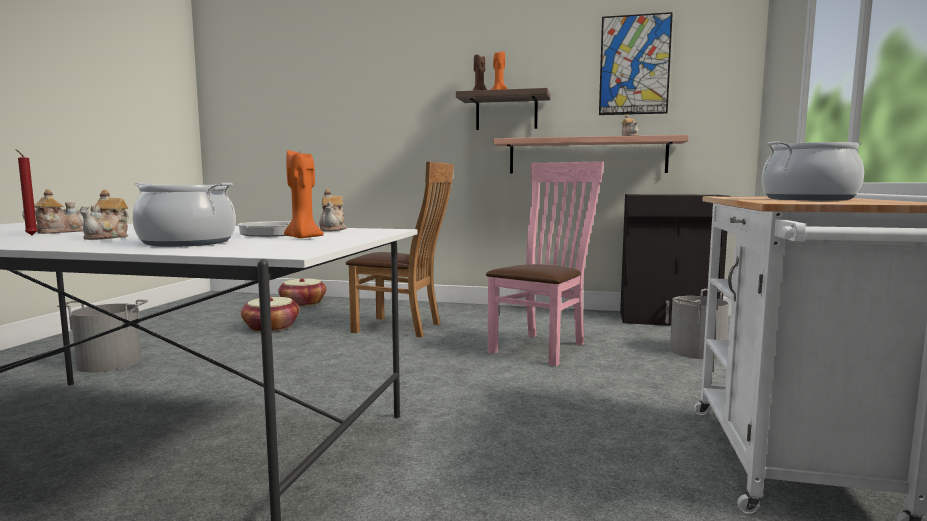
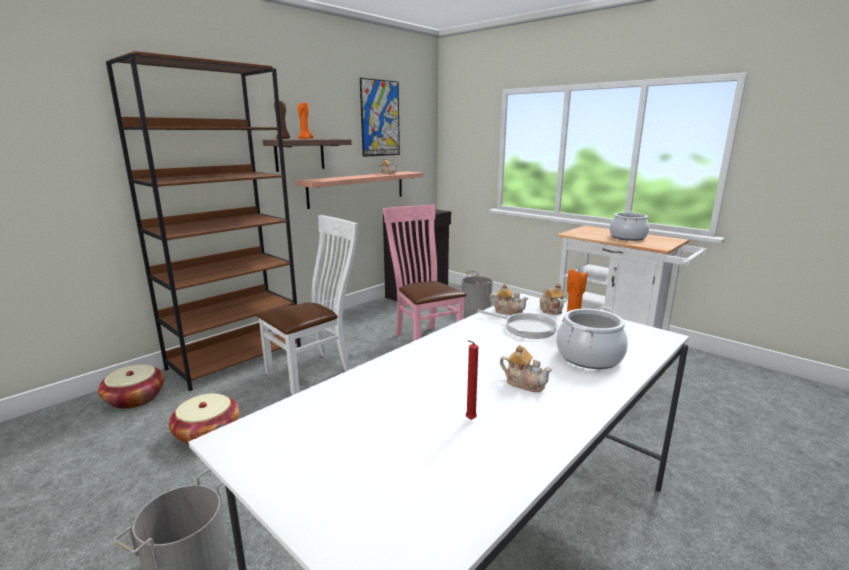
camera: 60 degrees left, 10 degrees up
teapot [22,189,89,234] -> teapot moved to [539,283,565,315]
brown chair [346,162,454,337] -> white chair [256,215,358,395]
none -> brown bookcase [106,51,301,391]

